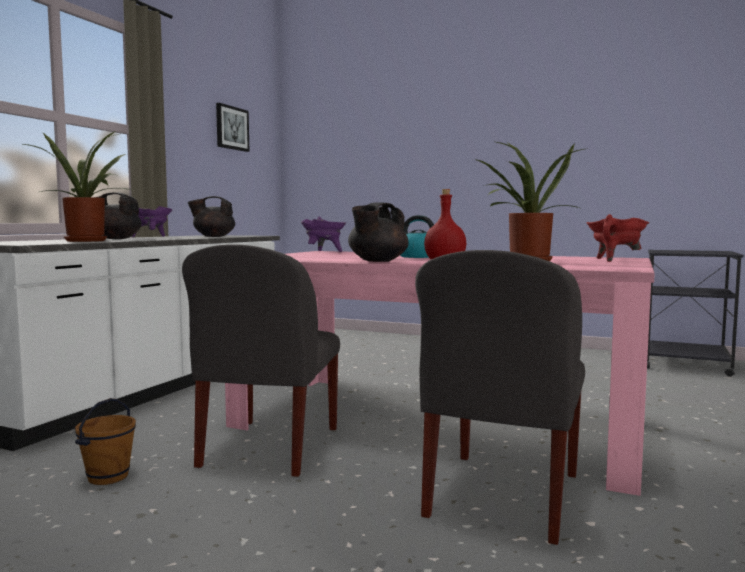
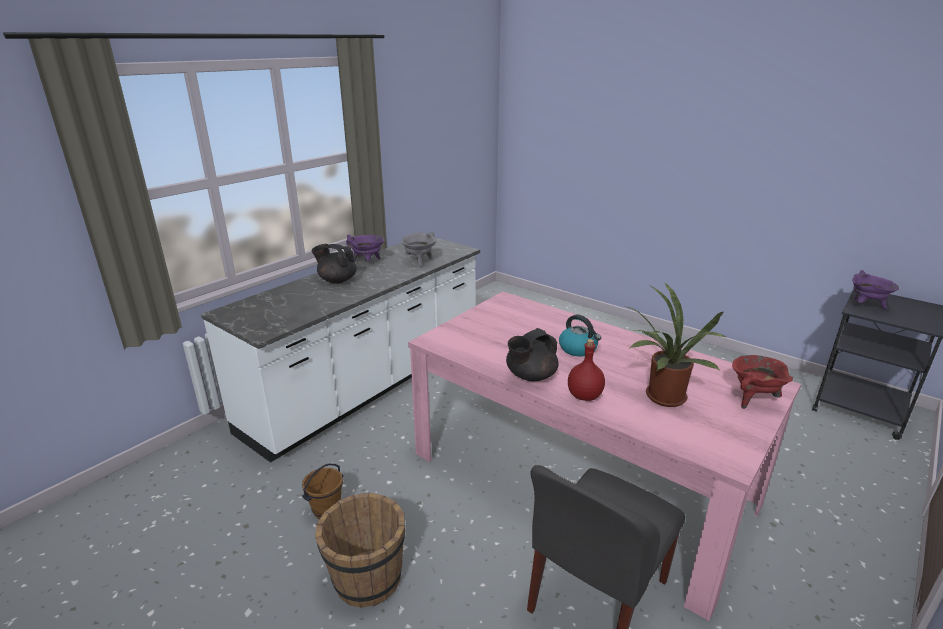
camera: 15 degrees right, 20 degrees up
potted plant [23,131,135,242] -> none
grey chair [182,244,340,477] -> none
black teapot [188,196,235,237] -> grey cooking pot [401,231,436,267]
picture [216,103,250,152] -> none
purple cooking pot [301,216,346,252] -> purple cooking pot moved to [852,270,899,310]
none -> brown bucket [315,493,405,608]

